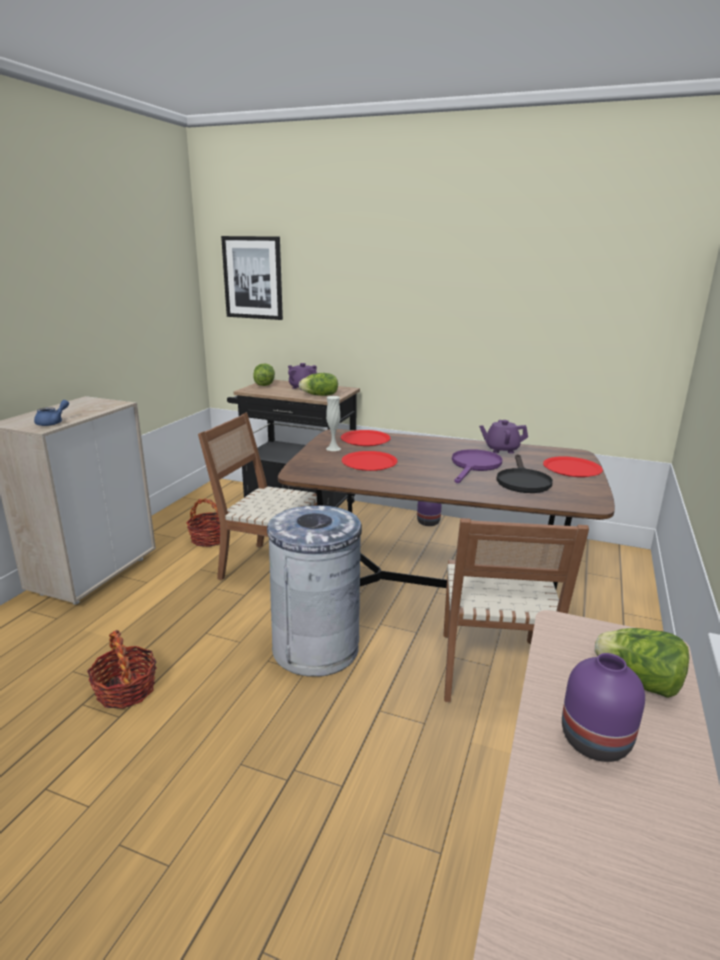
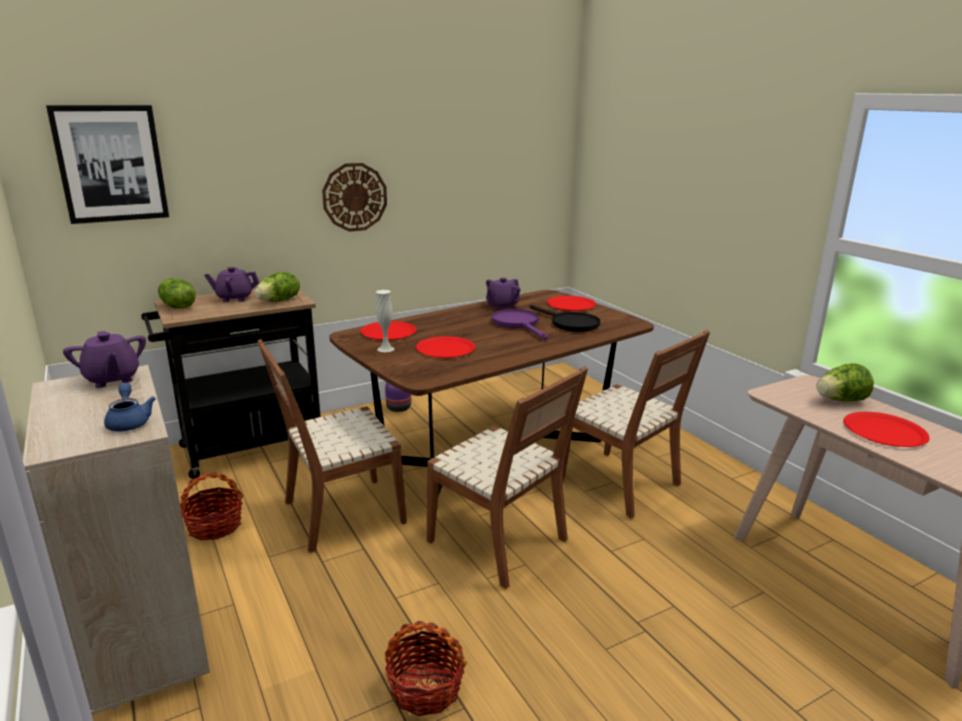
camera: 50 degrees left, 0 degrees up
grey trash can [267,505,362,677] -> chair [427,366,588,589]
purple vase [562,653,645,762] -> red plate [844,412,929,447]
none -> purple teapot [63,331,146,388]
none -> wall clock [322,163,387,232]

